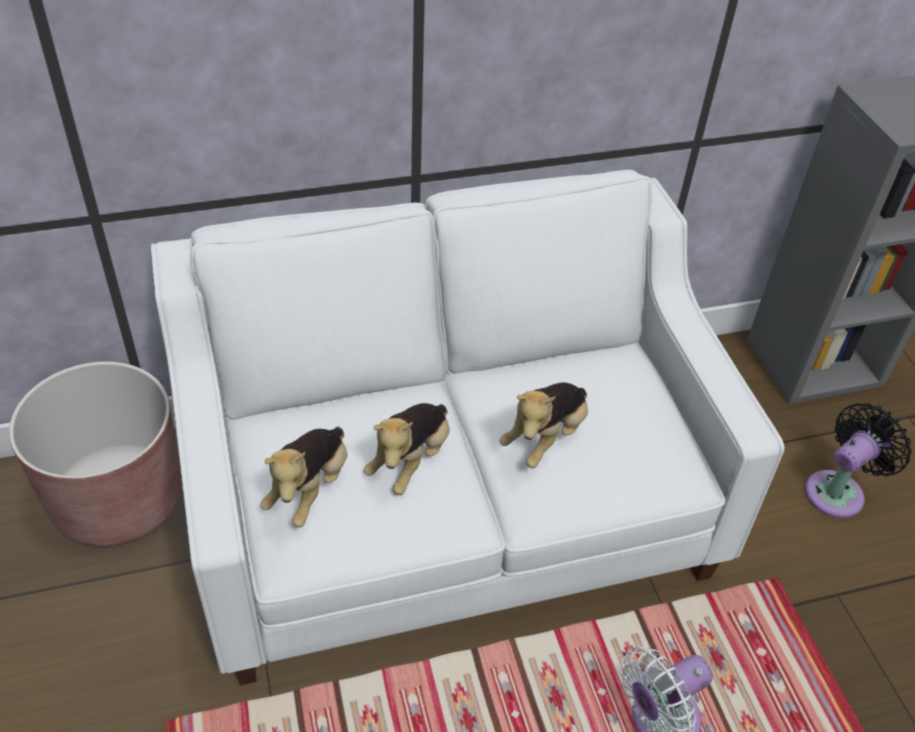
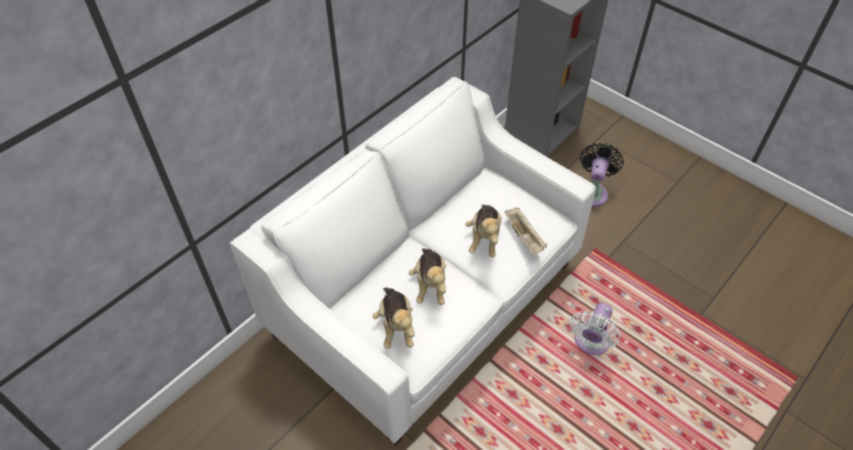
camera: 30 degrees left, 5 degrees up
brown planter [9,362,182,546] -> none
none -> beige tray [504,207,547,255]

